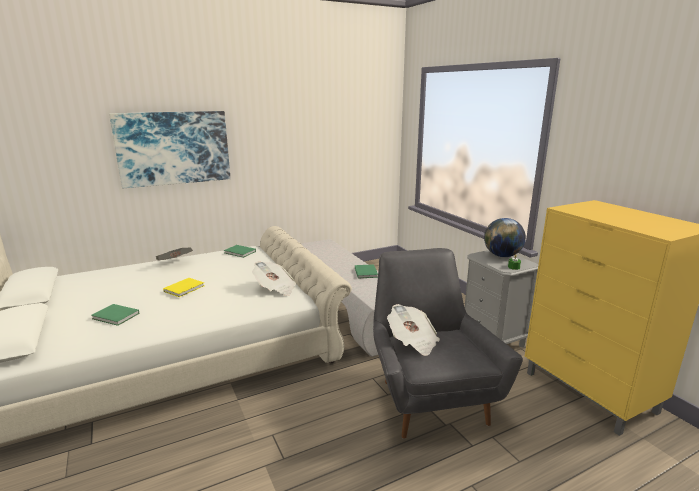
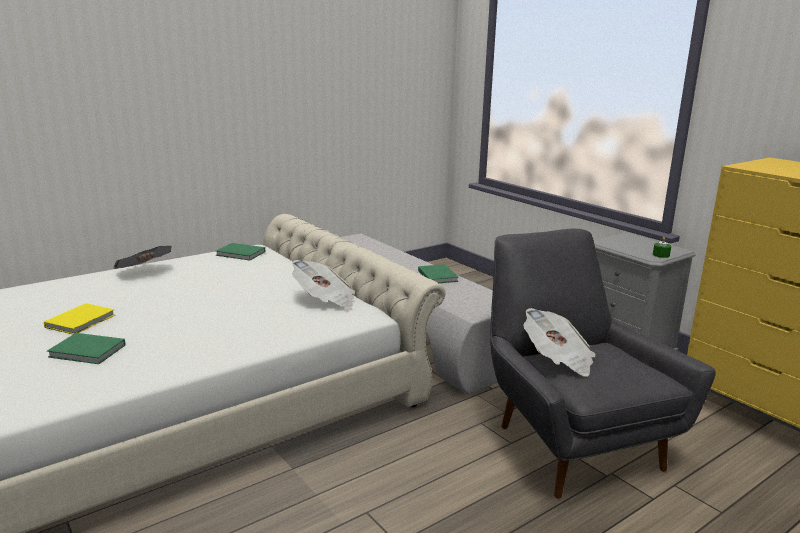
camera: 10 degrees left, 0 degrees up
picture [109,111,231,188] -> none
yellow book [163,278,204,297] -> yellow book moved to [44,303,115,334]
globe [484,218,526,257] -> none

